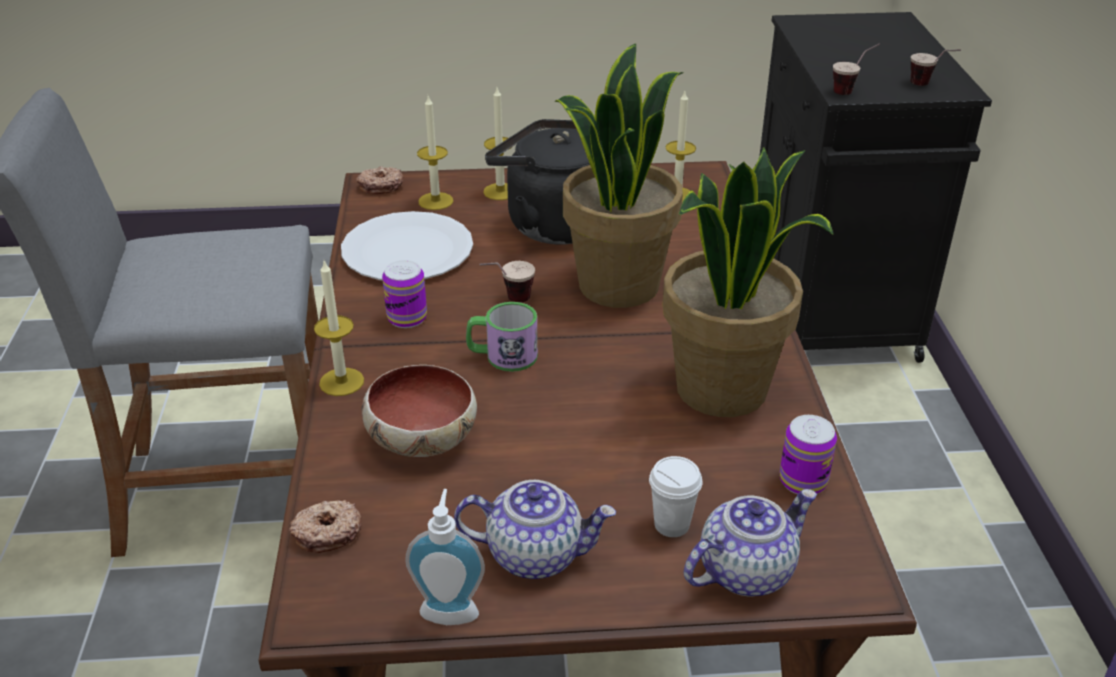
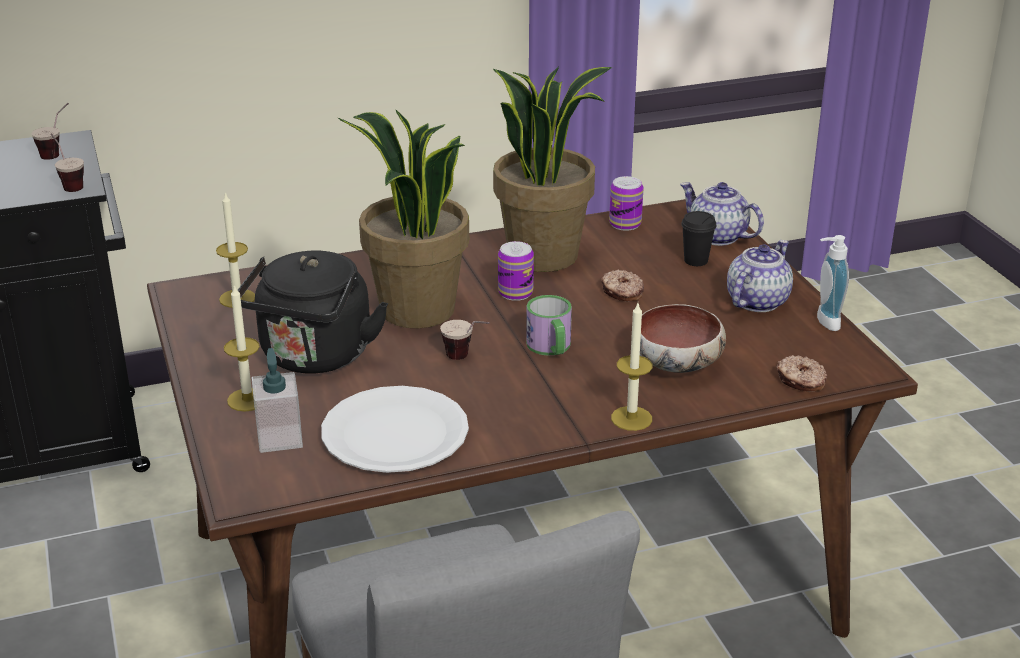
camera: 105 degrees left, 5 degrees down
donut [356,166,403,194] -> donut moved to [601,269,644,302]
can [382,260,427,328] -> can moved to [498,241,534,301]
candle [417,96,453,210] -> soap dispenser [252,348,303,453]
teapot [454,480,616,579] -> teapot turned 45 degrees clockwise [727,240,793,312]
white cup [649,456,703,537] -> black cup [681,211,717,266]

